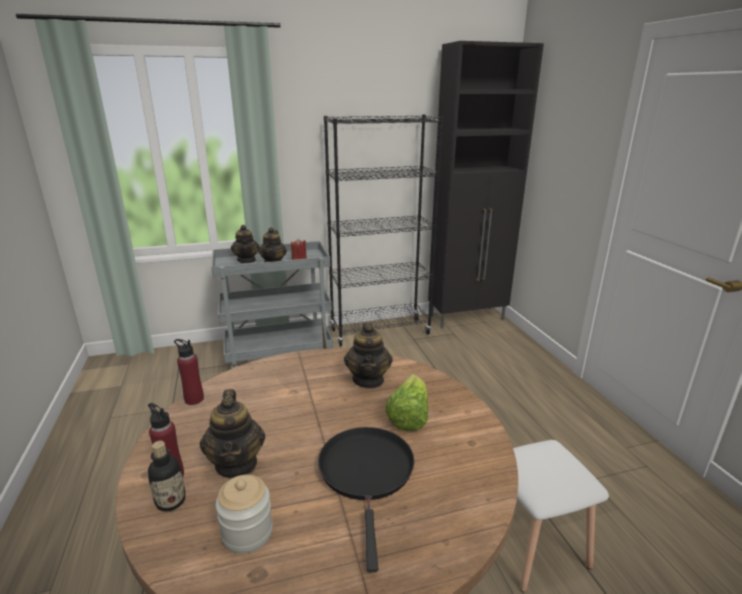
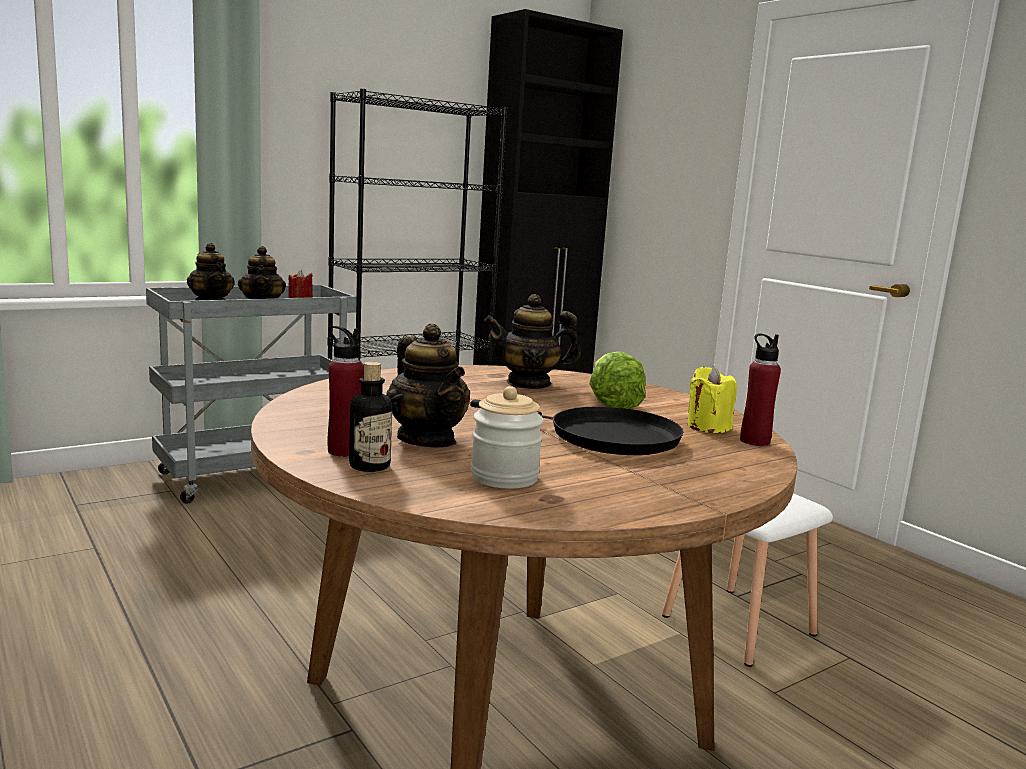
camera: 20 degrees left, 10 degrees down
red bottle [174,339,204,405] -> red bottle moved to [740,333,781,446]
black frying pan [318,427,414,572] -> black frying pan turned 135 degrees clockwise [470,399,684,455]
teapot [344,322,393,389] -> teapot turned 105 degrees clockwise [484,294,581,389]
none -> yellow candle [687,366,737,433]

